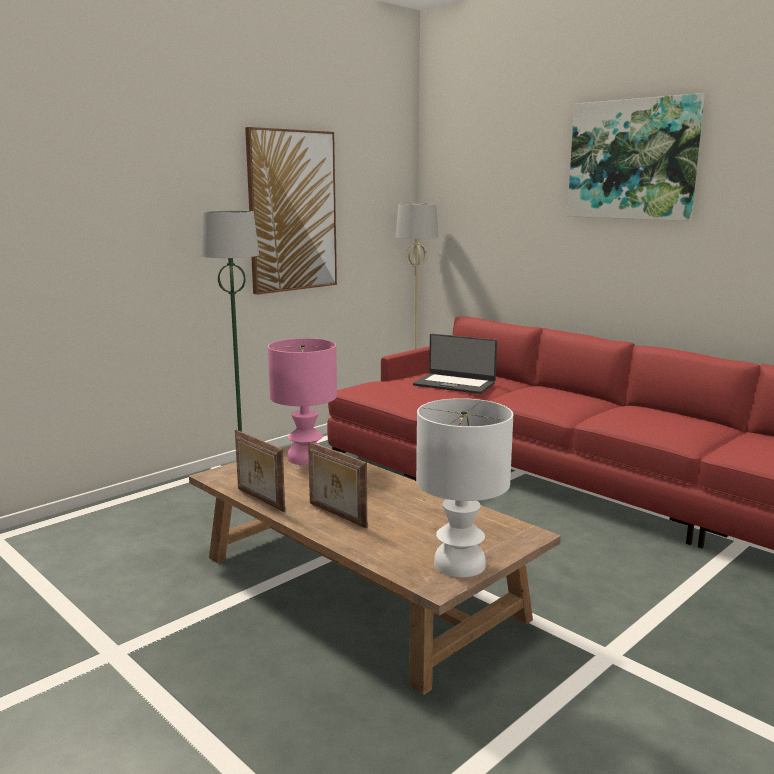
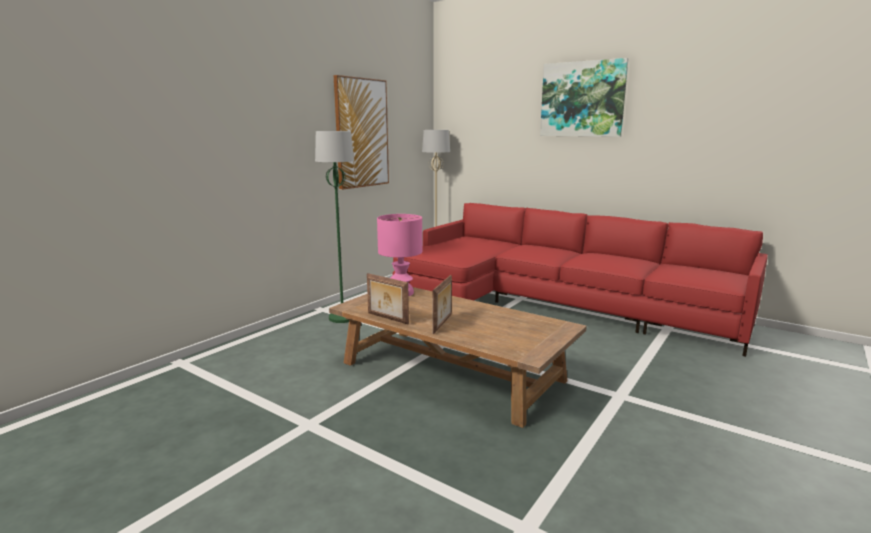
camera: 10 degrees left, 0 degrees up
picture frame [308,442,367,528] -> picture frame turned 105 degrees counterclockwise [433,275,452,334]
laptop [413,334,497,394] -> none
white table lamp [416,398,513,577] -> none

